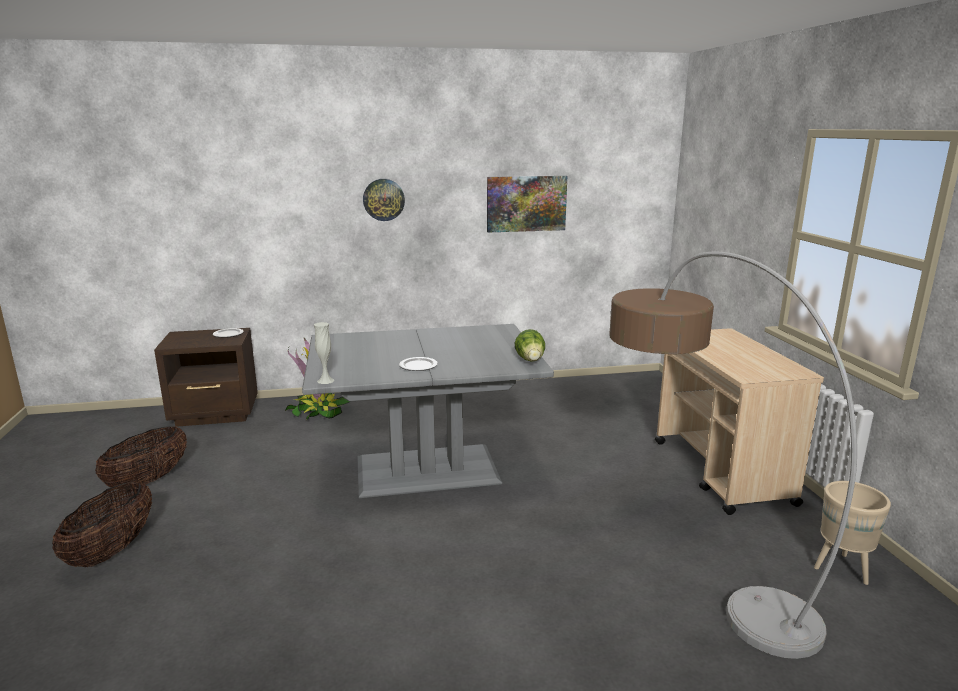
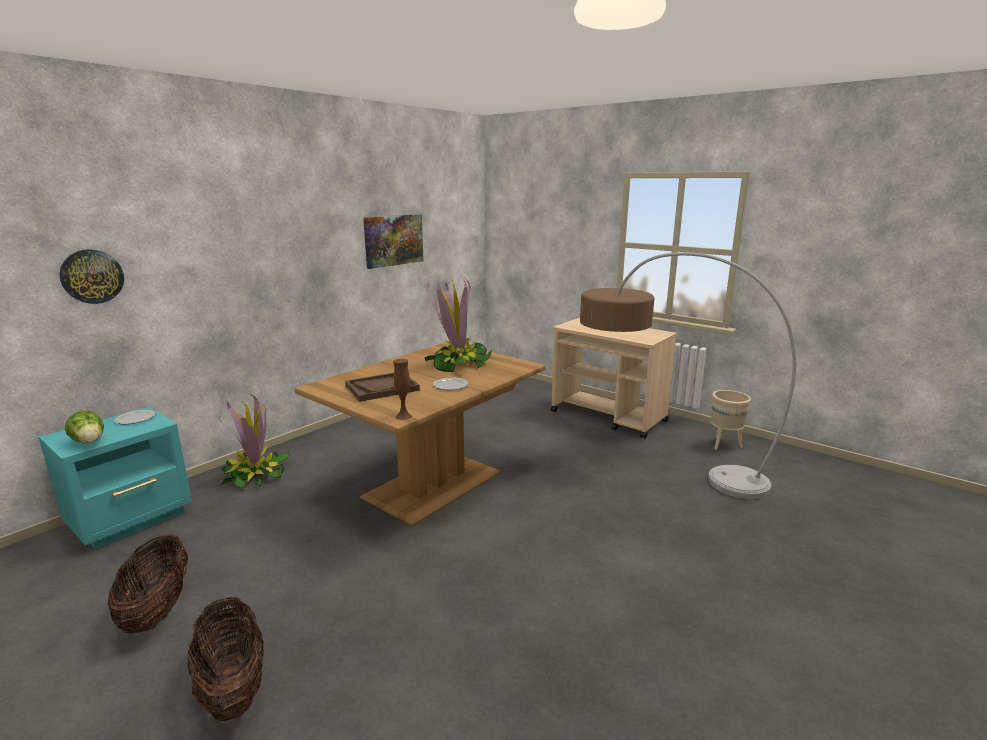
camera: 40 degrees left, 0 degrees up
brown nightstand [154,328,258,427] -> turquoise nightstand [39,407,192,549]
grey dining table [302,324,554,498] -> brown dining table [295,342,546,526]
white vase [314,322,335,384] -> brown vase [393,359,412,420]
wall clock [363,179,405,221] -> wall clock moved to [60,249,124,304]
lettuce [515,329,545,362] -> lettuce moved to [65,411,104,444]
none -> brown tray [345,373,420,402]
none -> potted plant [425,276,492,372]

